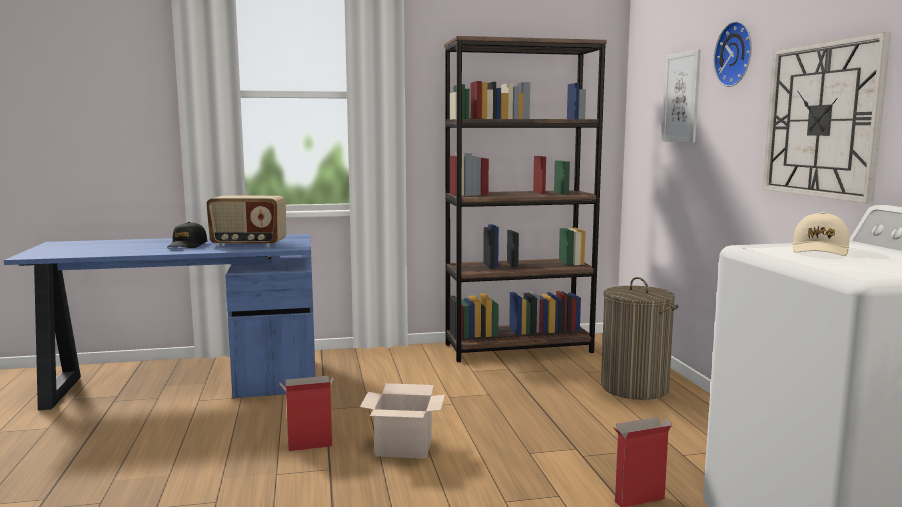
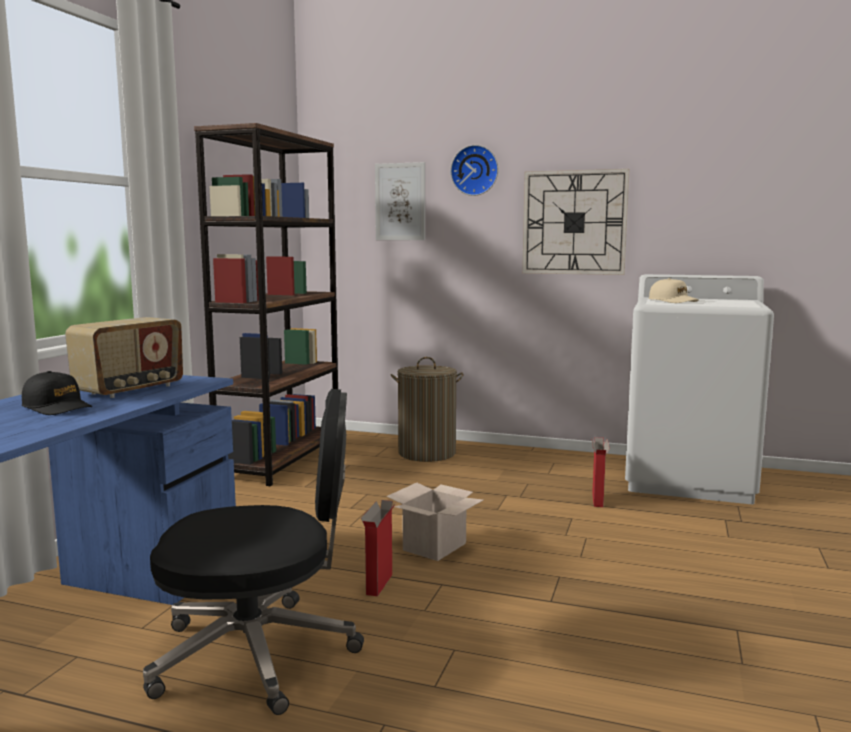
camera: 60 degrees left, 0 degrees up
none -> black office chair [143,389,364,715]

